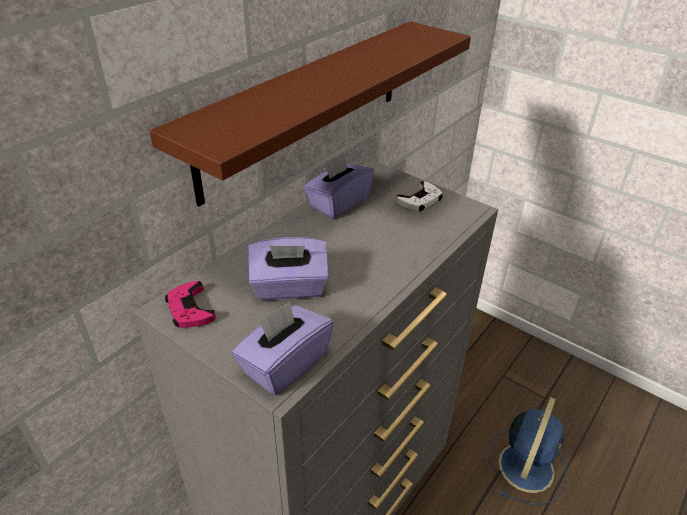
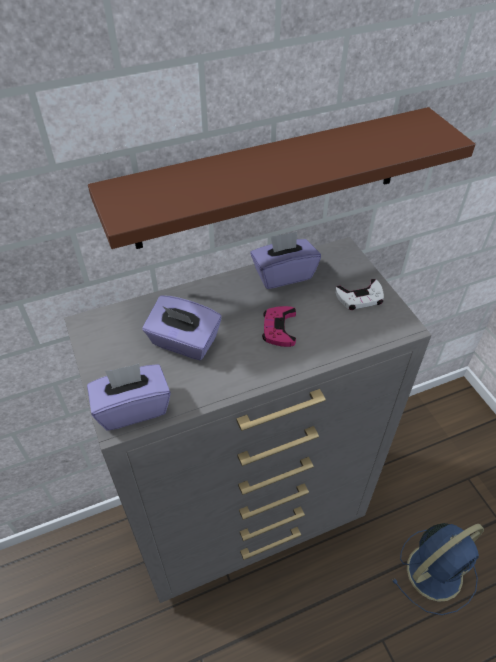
camera: 30 degrees right, 10 degrees up
pink game controller [165,281,216,328] -> pink game controller moved to [262,306,296,347]

